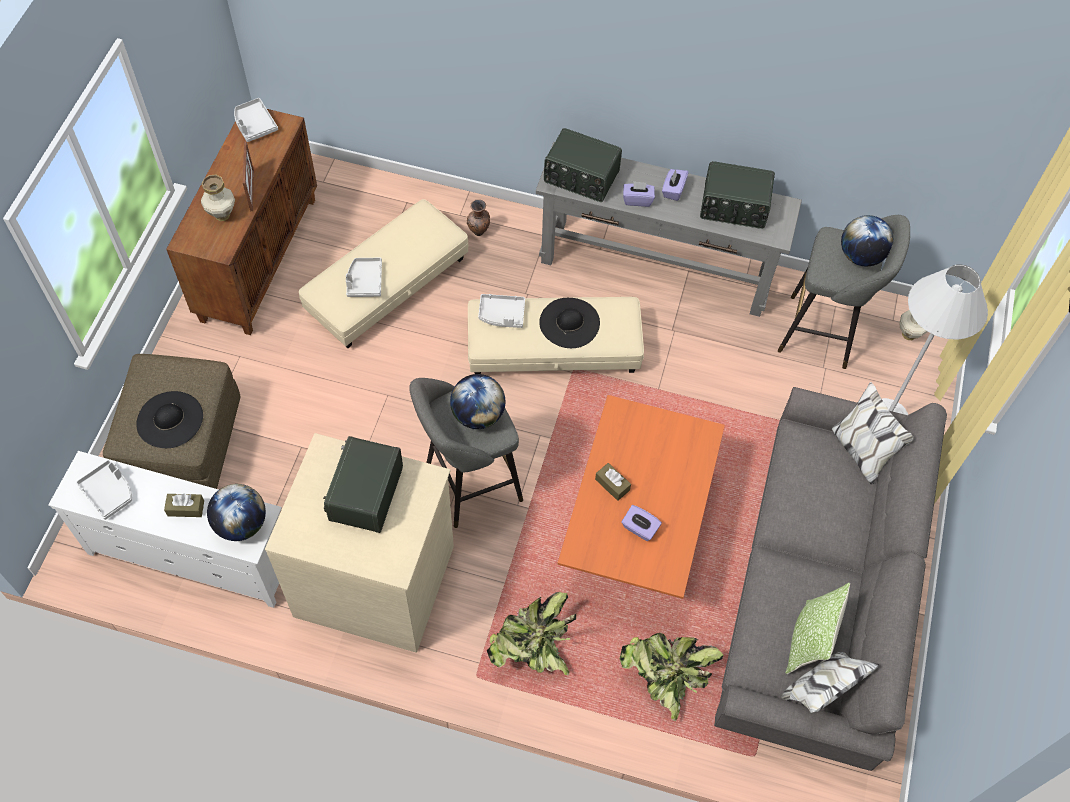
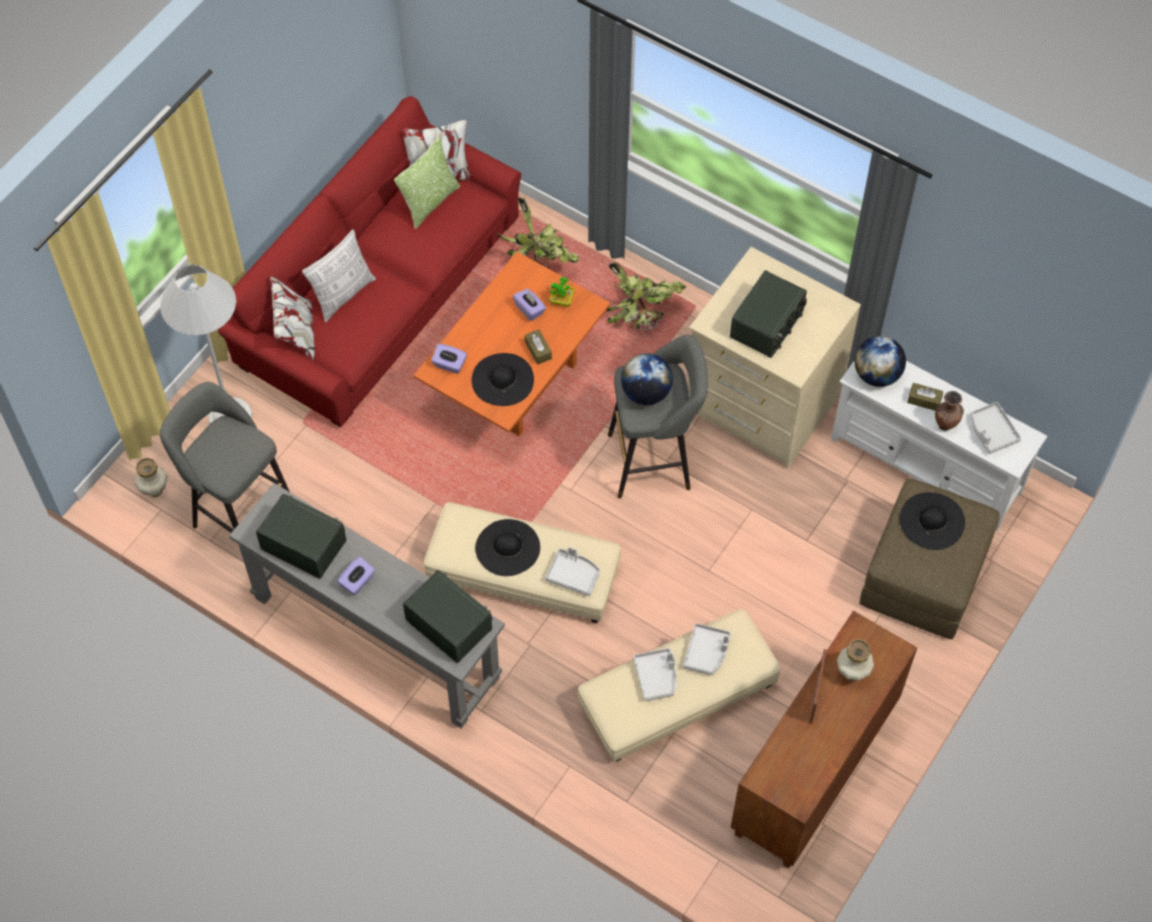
camera: 160 degrees left, 0 degrees up
grey tray [234,98,278,142] -> grey tray moved to [633,648,677,701]
brown vase [467,200,490,236] -> brown vase moved to [935,391,964,431]
purple tissue box [623,181,655,207] -> purple tissue box moved to [431,344,467,374]
grey sofa [714,382,947,771] -> red sofa [218,96,521,427]
globe [841,215,893,266] -> none
none -> pillow [302,229,376,322]
none -> black hat [472,353,534,406]
none -> potted plant [549,277,575,307]

